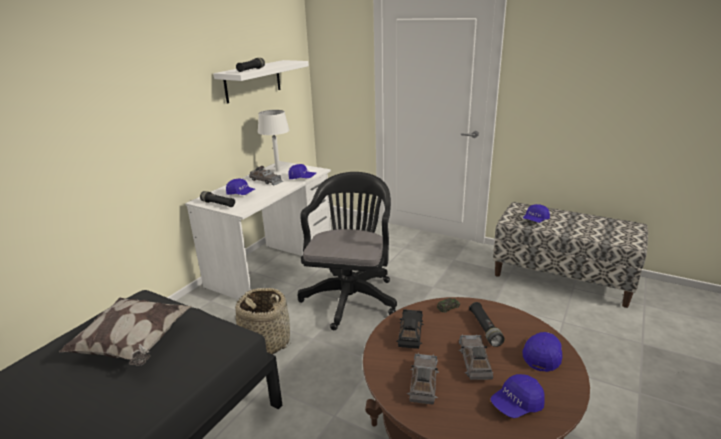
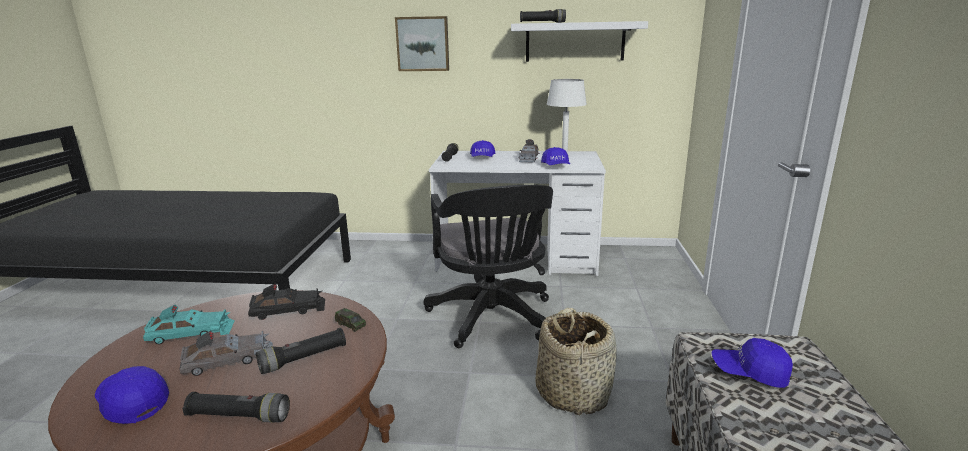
camera: 65 degrees right, 5 degrees down
pillow [59,298,192,366] -> none
basket [235,288,291,355] -> basket moved to [536,308,617,416]
black office chair [298,172,397,330] -> black office chair turned 90 degrees clockwise [424,184,553,348]
grey toy car [407,352,439,405] -> turquoise toy car [143,305,235,344]
blue cap [522,332,562,372] -> black flashlight [182,392,290,423]
none -> picture [395,16,449,71]

